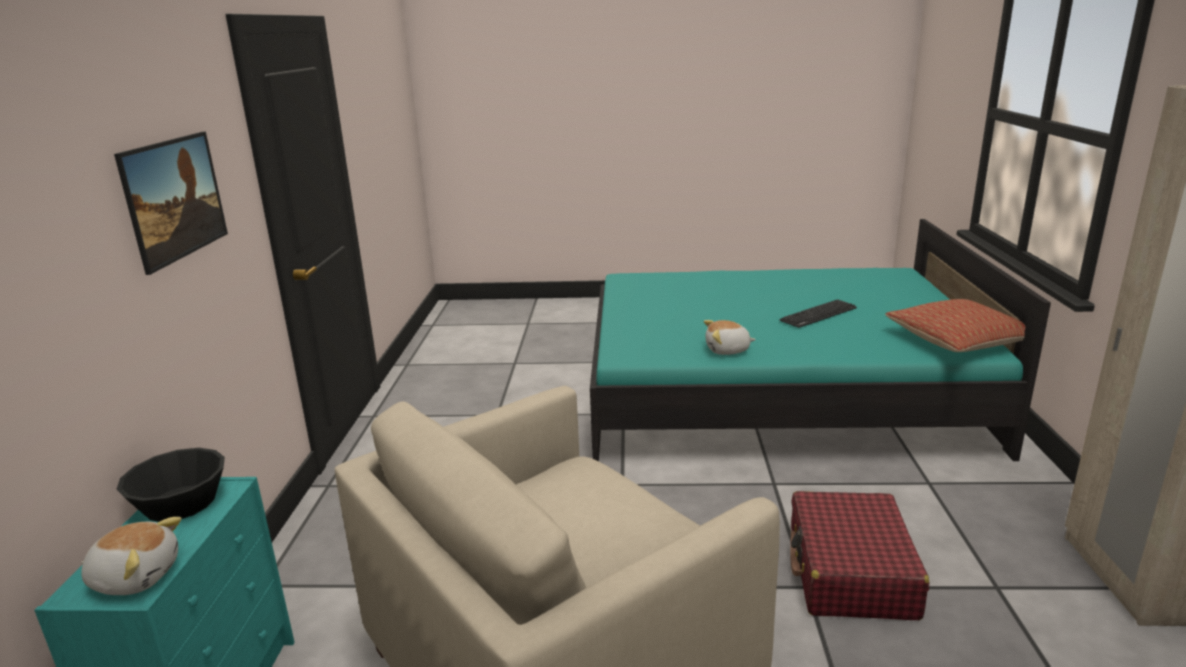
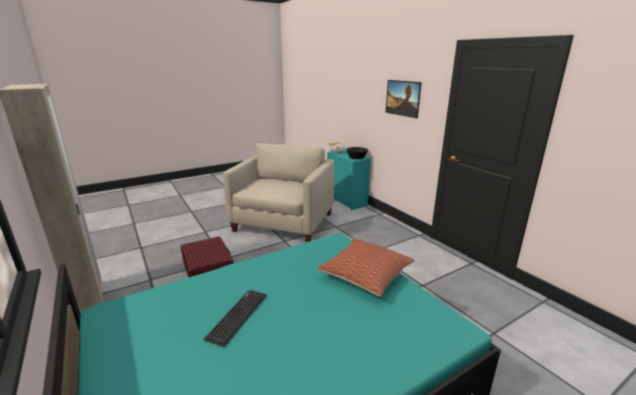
camera: 145 degrees right, 0 degrees up
plush toy [704,320,756,355] -> none
pillow [885,299,1026,352] -> pillow moved to [317,239,414,297]

